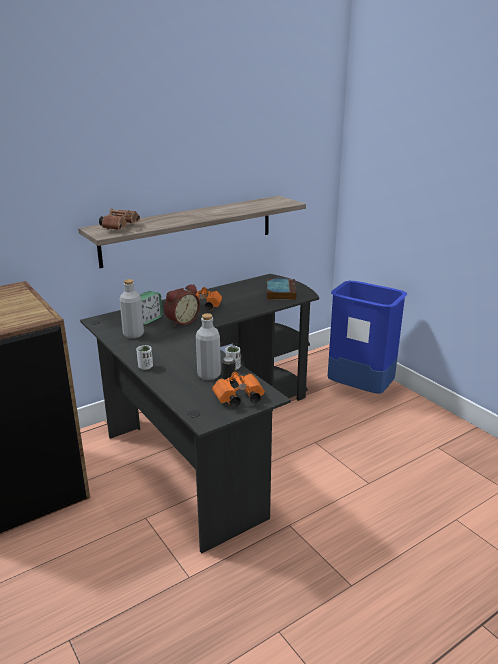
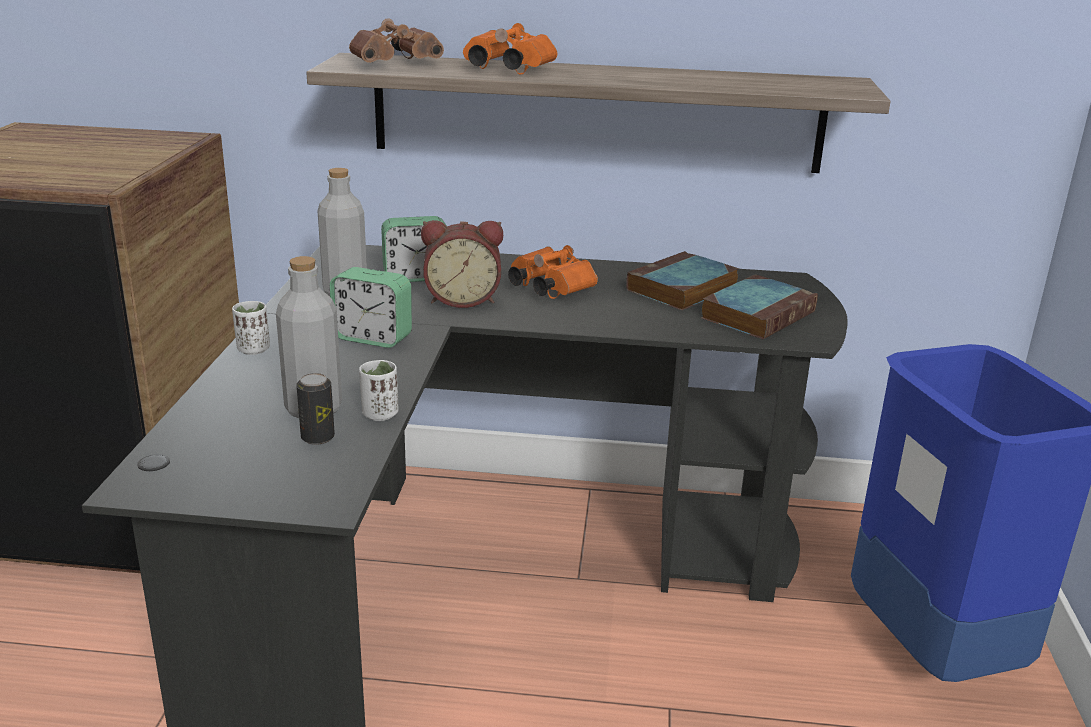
camera: 40 degrees right, 0 degrees up
orange binoculars [212,372,265,407] -> orange binoculars moved to [463,23,557,74]
none -> alarm clock [330,267,412,348]
none -> book [626,251,739,310]

